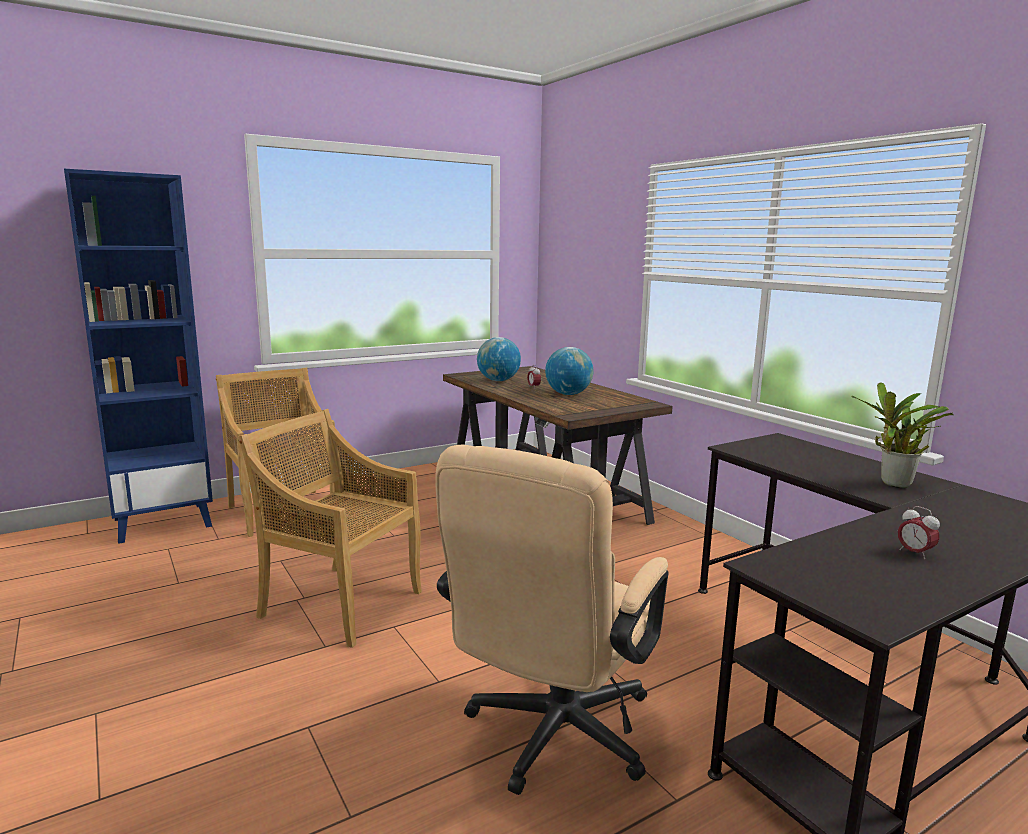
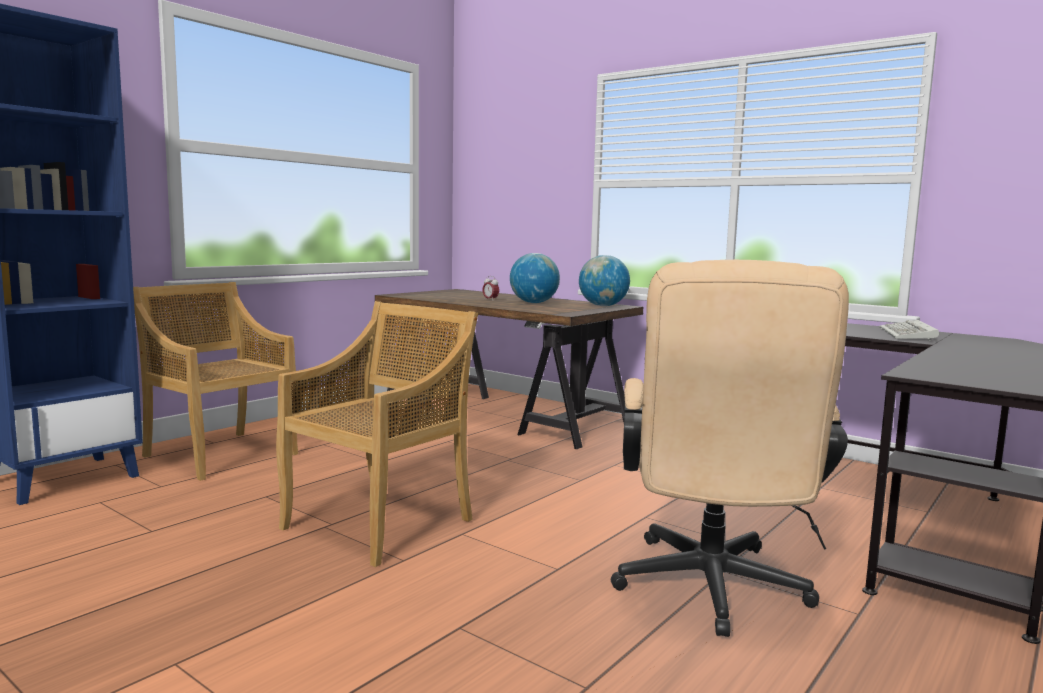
camera: 20 degrees left, 5 degrees down
beige chair [238,409,422,648] -> beige chair turned 120 degrees clockwise [276,301,478,567]
globe [477,337,521,381] -> globe moved to [579,255,630,306]
potted plant [851,382,954,488] -> keyboard [879,320,939,341]
alarm clock [898,506,940,559] -> none

